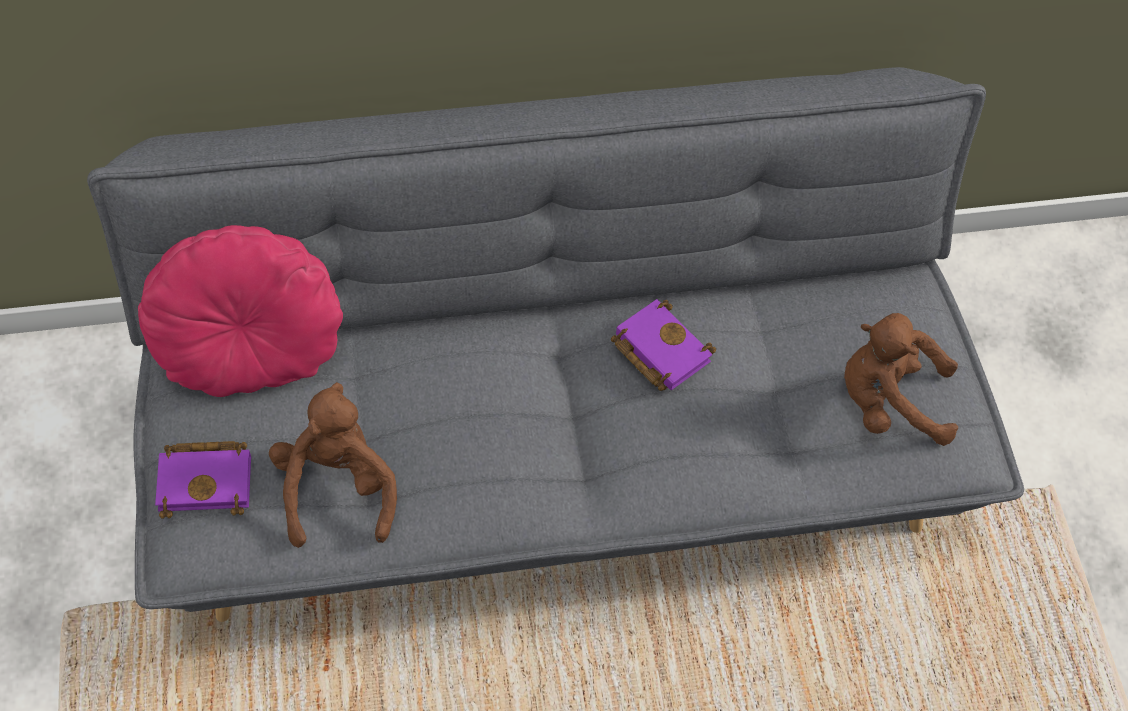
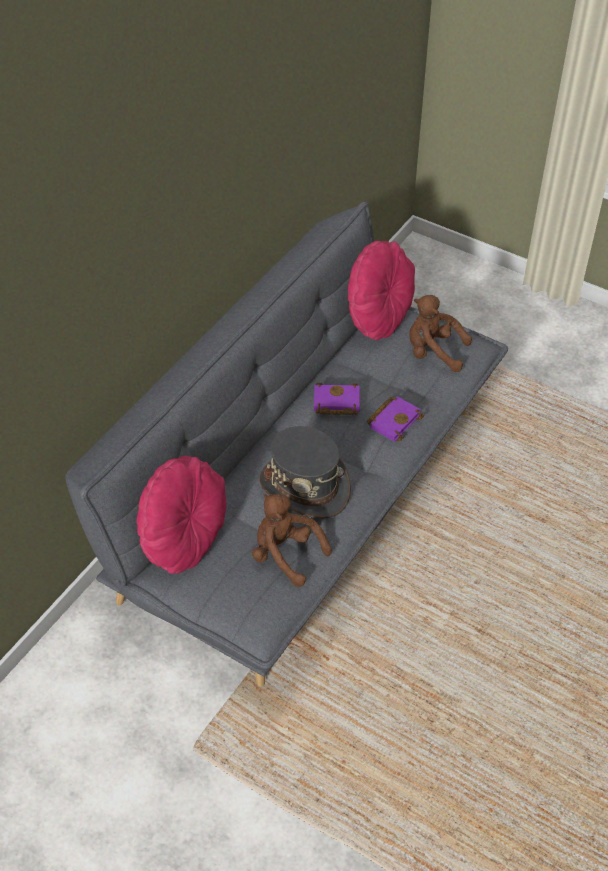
camera: 45 degrees left, 10 degrees down
purple book [155,441,251,518] -> purple book moved to [367,397,424,442]
brown plush toy [844,313,958,446] -> brown plush toy turned 60 degrees clockwise [409,295,472,372]
none -> grey hat [259,426,351,518]
none -> pink pillow [348,241,415,340]

